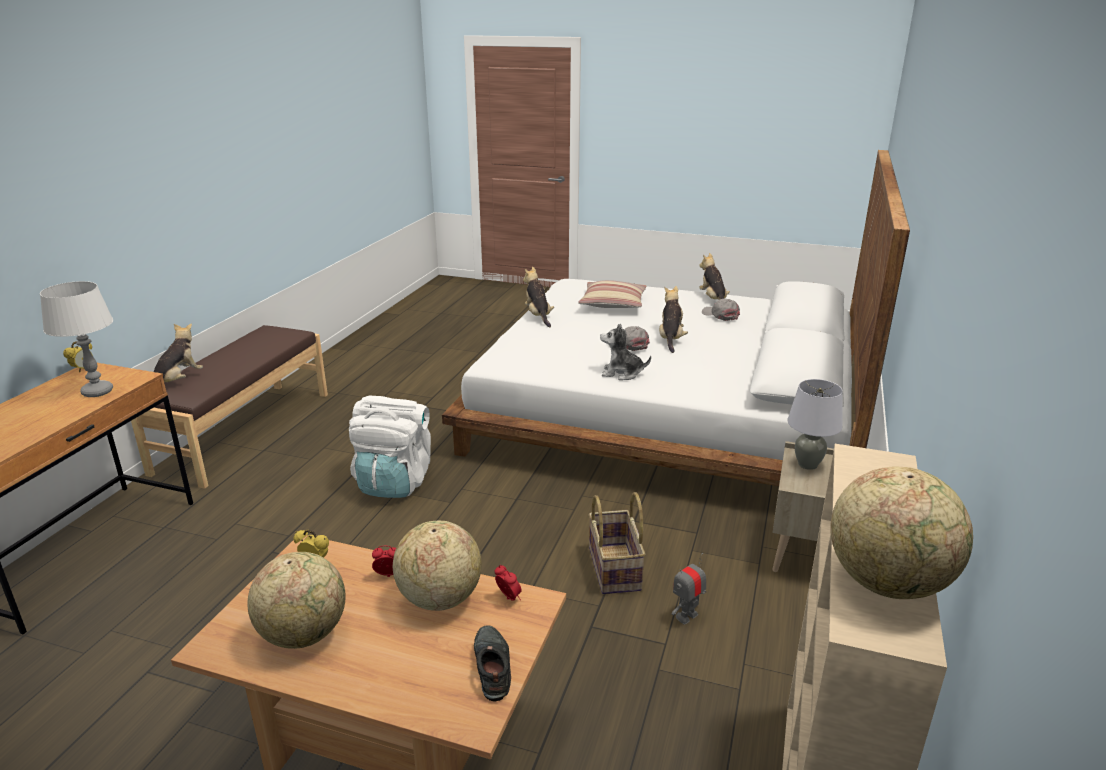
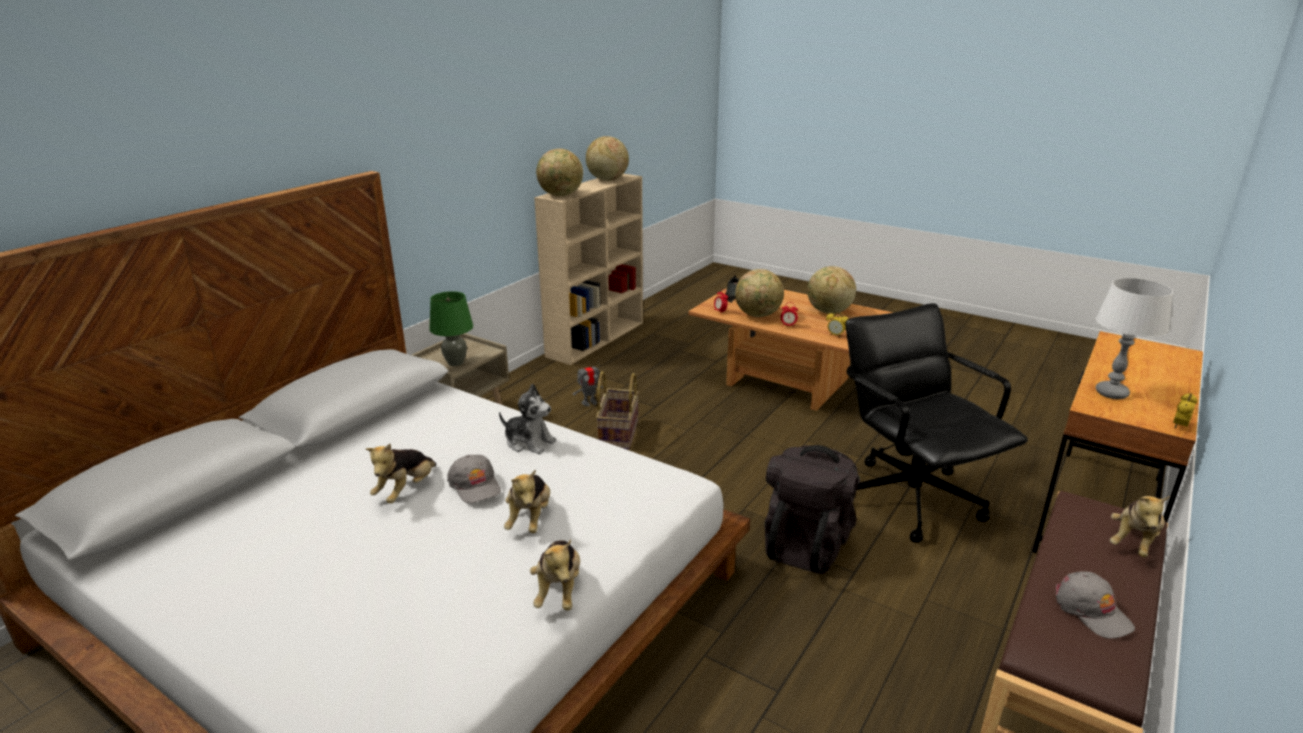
camera: 165 degrees left, 0 degrees up
white backpack [349,396,431,498] -> black backpack [765,445,860,574]
pillow [578,280,646,308] -> none
plush toy [699,253,730,300] -> plush toy moved to [504,469,550,533]
grey cap [702,299,740,321] -> grey cap moved to [1056,571,1135,639]
grey table lamp [788,379,843,470] -> green table lamp [429,291,473,366]
none -> globe [536,149,583,196]
none -> black office chair [846,303,1028,543]

